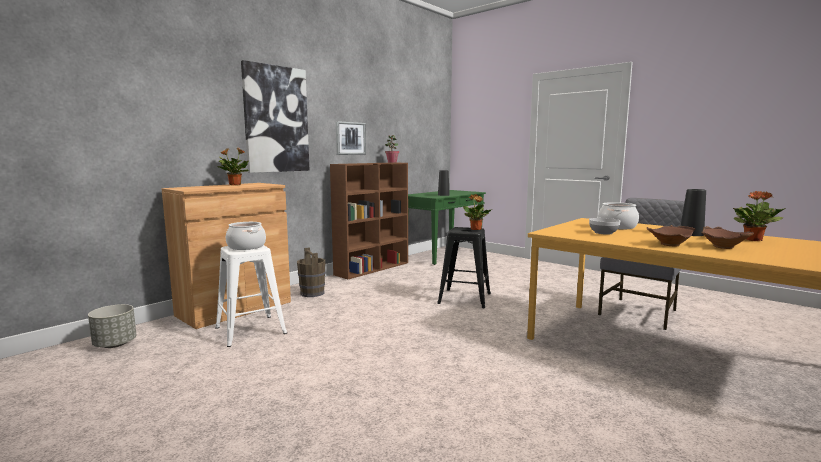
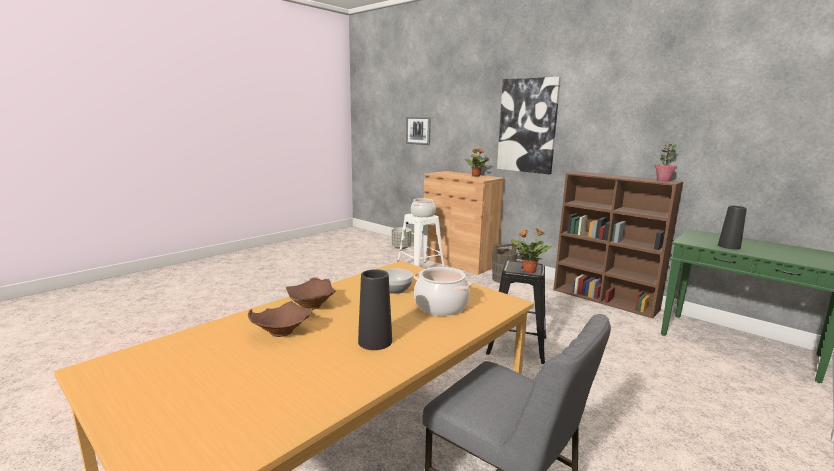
camera: 90 degrees right, 5 degrees up
picture [336,121,366,155] -> picture moved to [406,117,431,145]
potted plant [733,191,786,241] -> none

